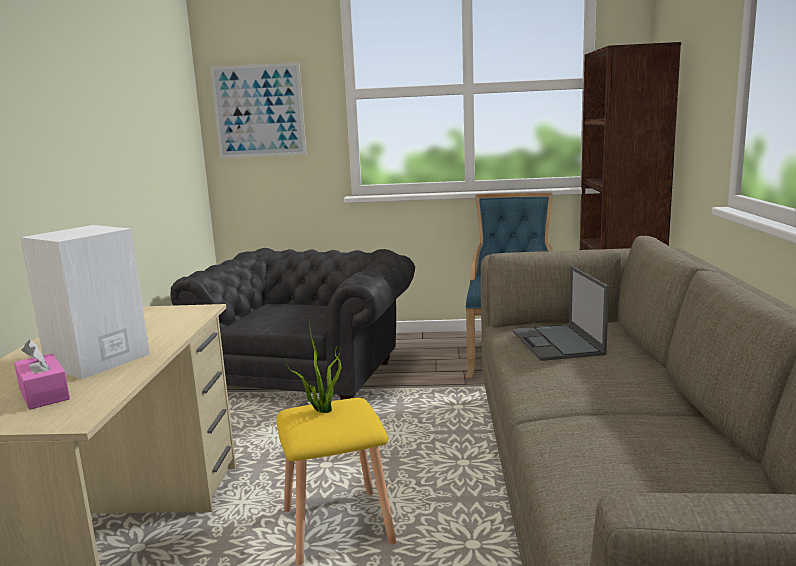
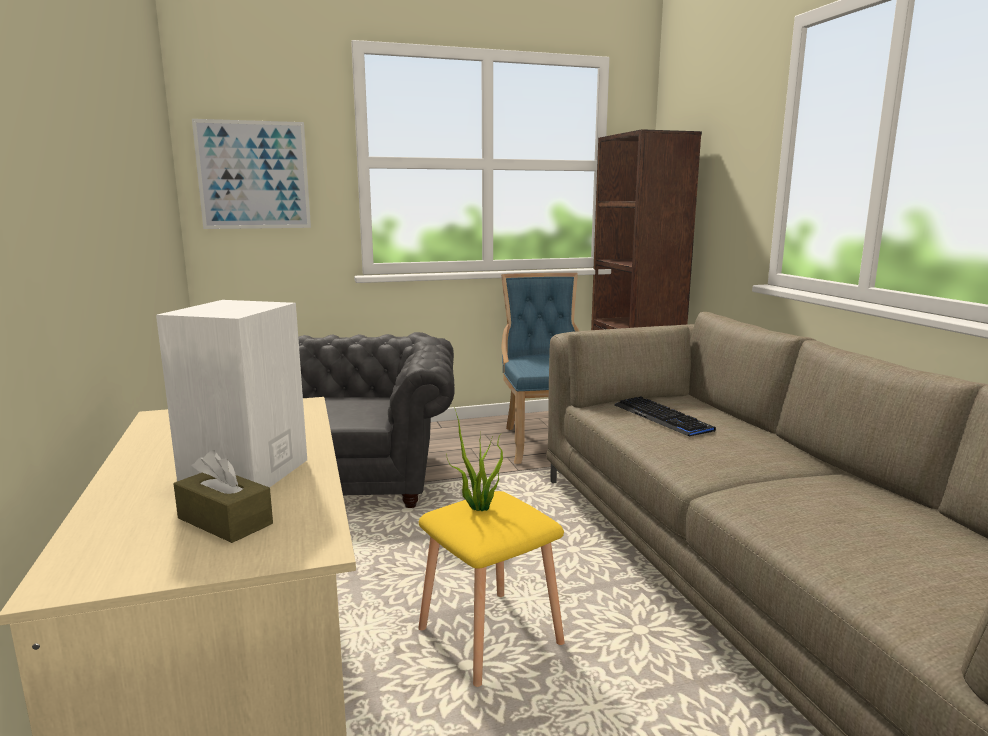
camera: 20 degrees left, 0 degrees up
pink tissue box [14,340,70,410] -> brown tissue box [174,450,273,543]
laptop [513,266,609,361] -> keyboard [615,396,716,436]

